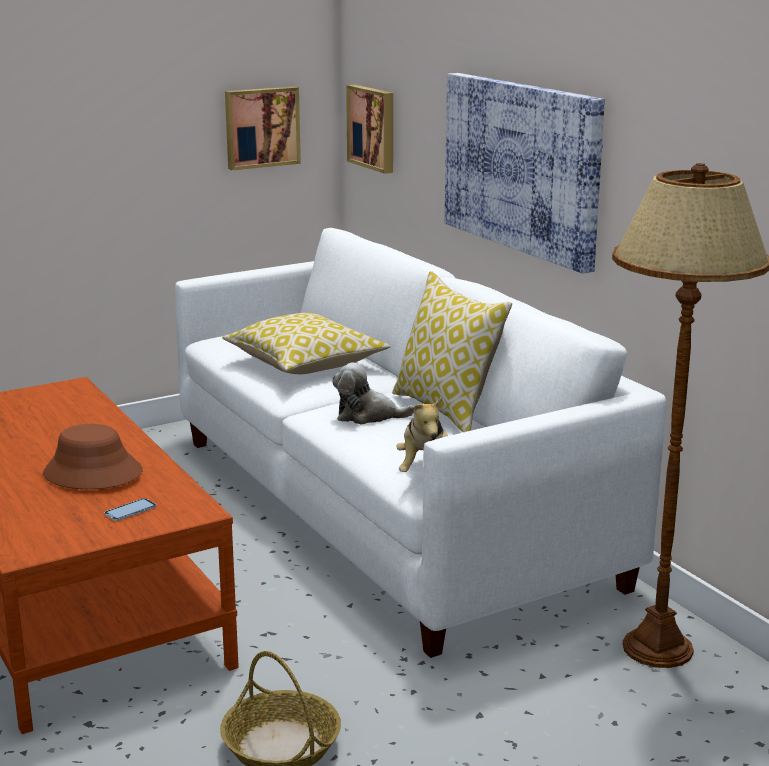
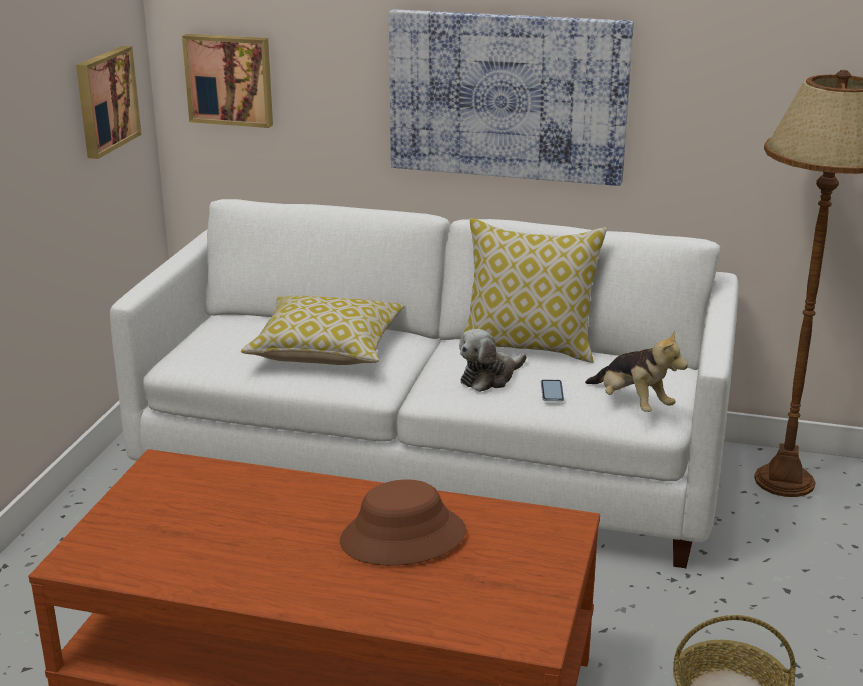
camera: 45 degrees left, 5 degrees up
phone [104,498,156,521] -> phone moved to [541,380,564,401]

